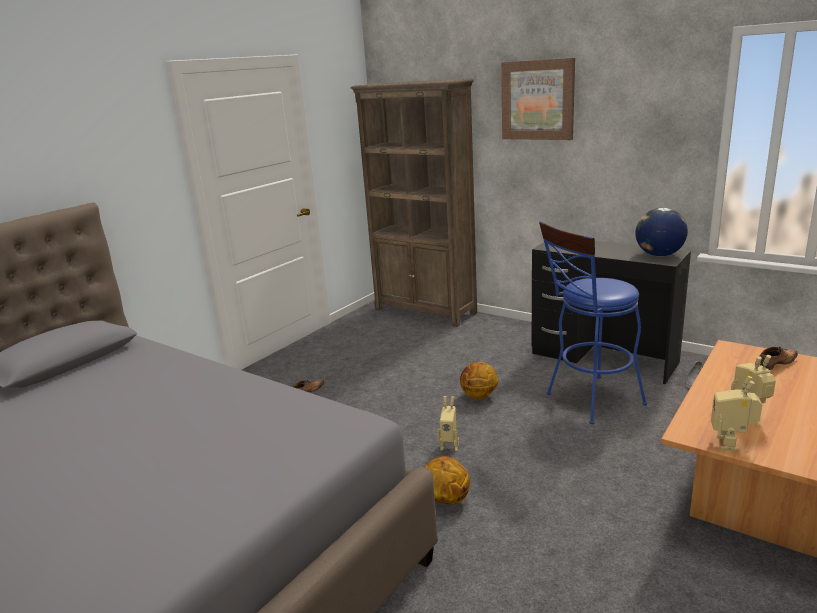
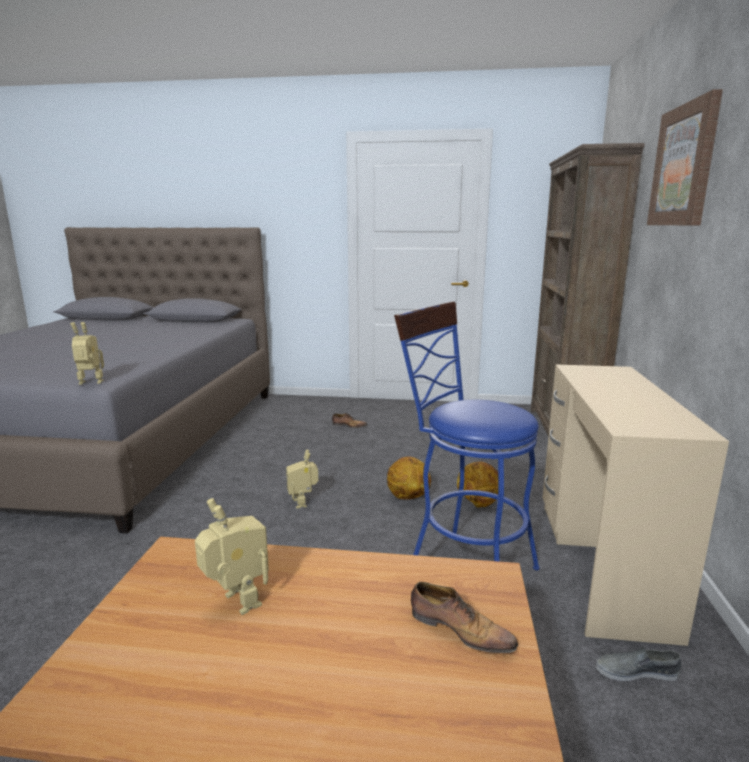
camera: 60 degrees right, 5 degrees down
basketball [425,456,470,504] -> basketball moved to [457,462,498,507]
black desk [532,241,691,384] -> beige desk [542,365,729,646]
globe [636,208,688,256] -> none
toy robot [711,376,762,451] -> toy robot moved to [71,322,104,385]

